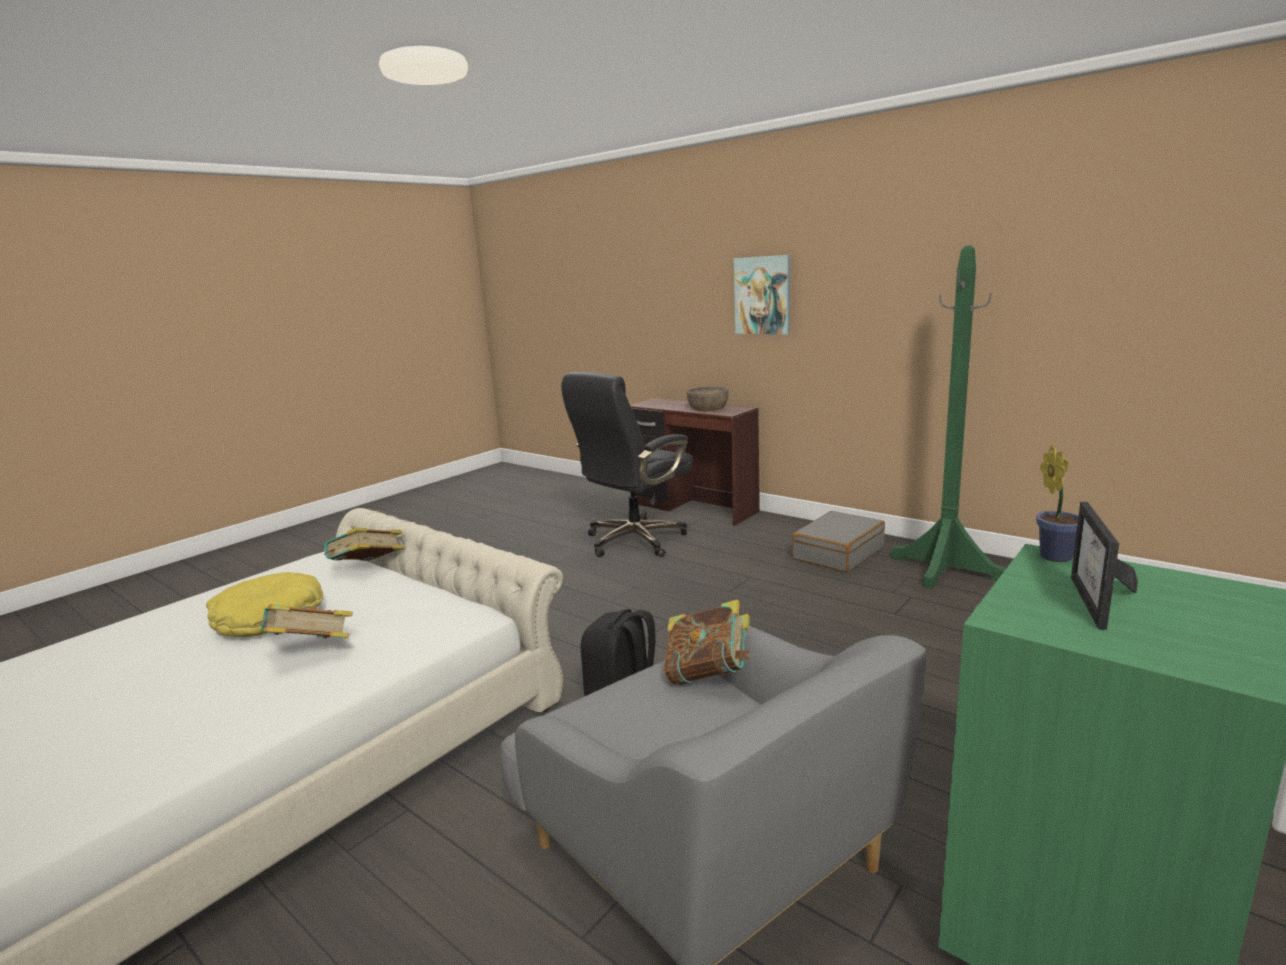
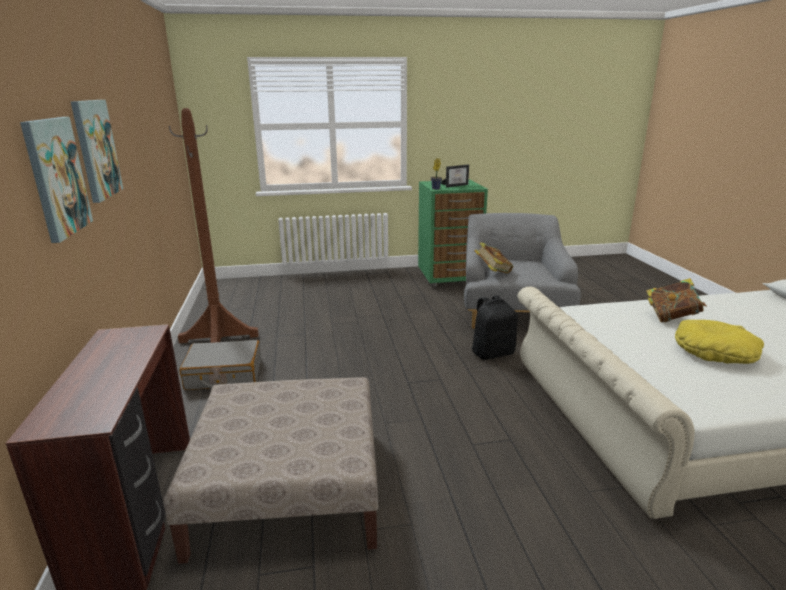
camera: 140 degrees left, 5 degrees up
book [324,527,405,561] -> none
black office chair [561,372,693,557] -> beige ottoman [163,377,378,564]
brown bowl [687,387,729,411] -> none
green clothes rack [892,245,1006,589] -> brown clothes rack [169,108,258,343]
none -> picture [71,100,123,203]

